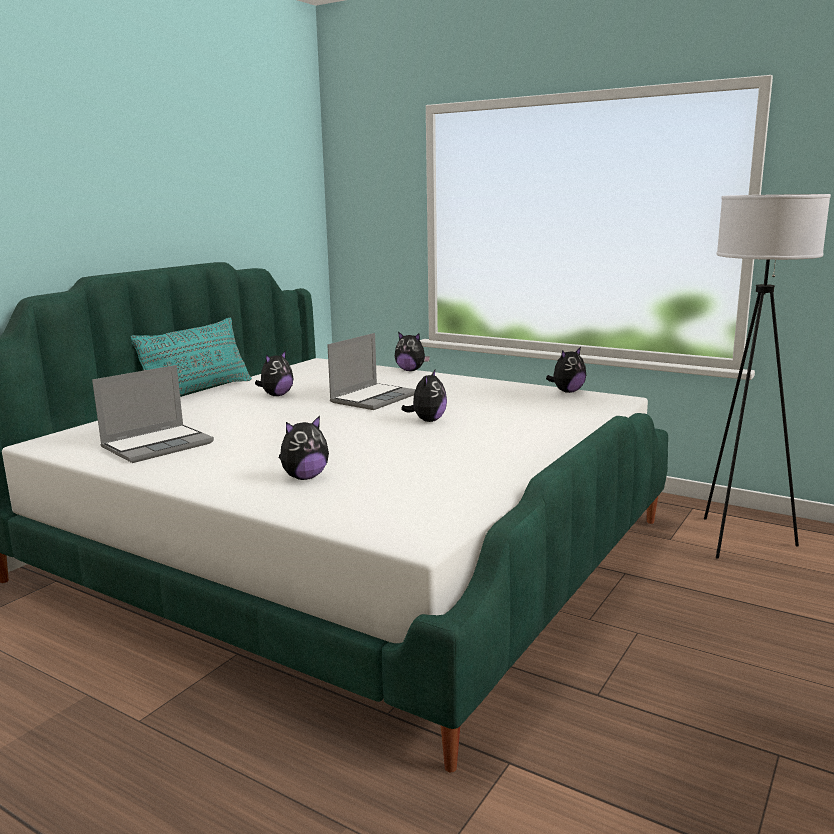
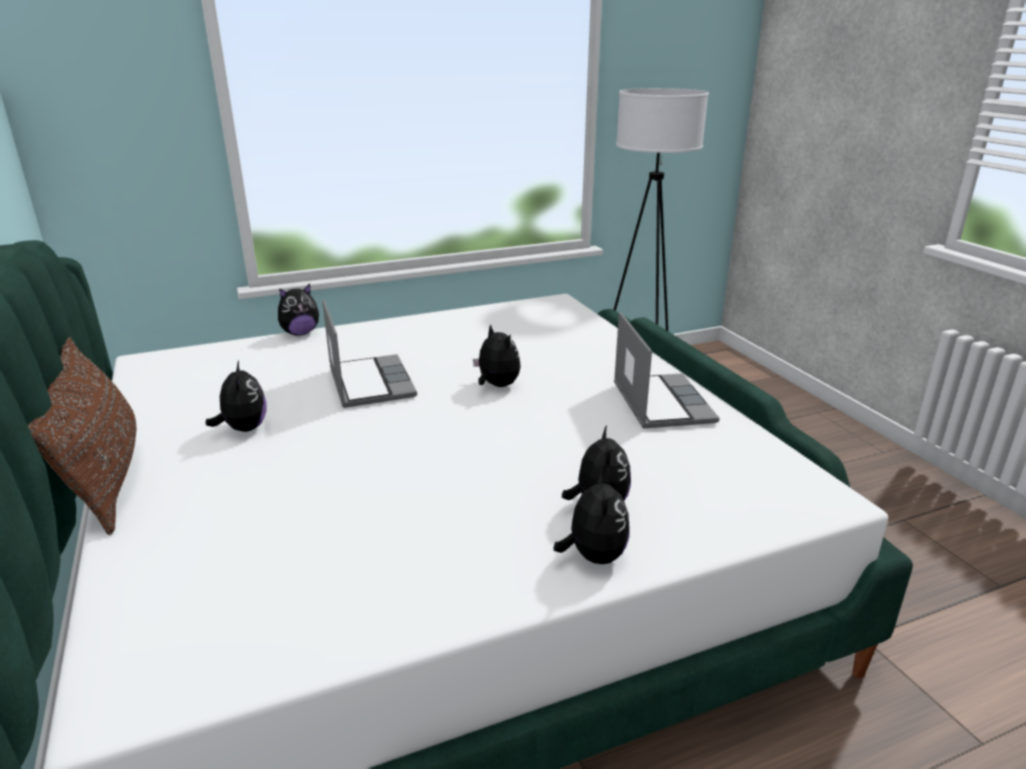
camera: 55 degrees left, 10 degrees up
laptop [92,365,214,463] -> laptop moved to [614,312,720,429]
turquoise pillow [131,318,252,395] -> brown pillow [28,337,136,535]
plush toy [546,347,586,393] -> plush toy moved to [553,469,630,564]

